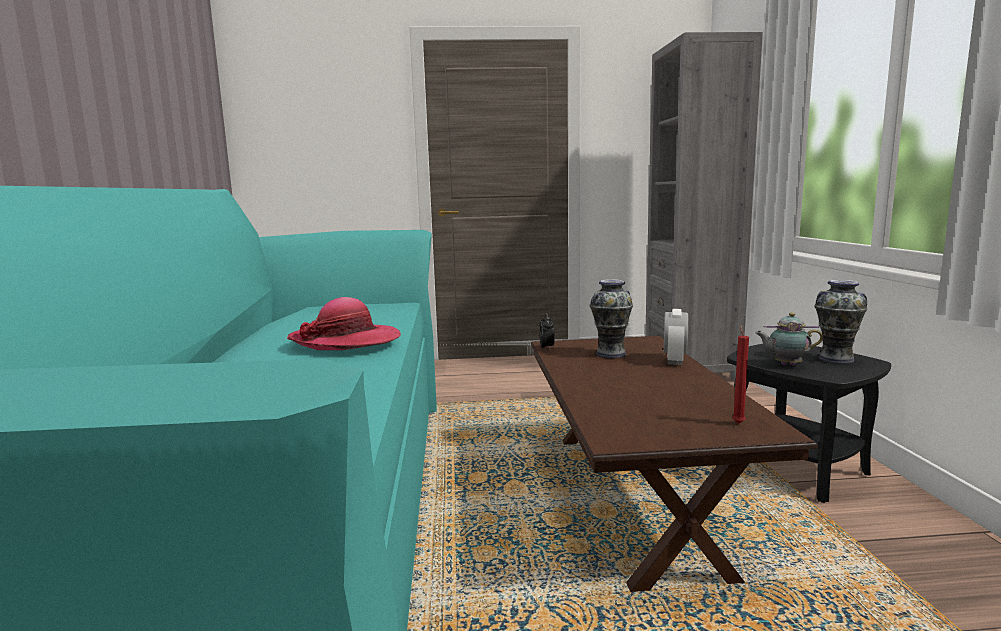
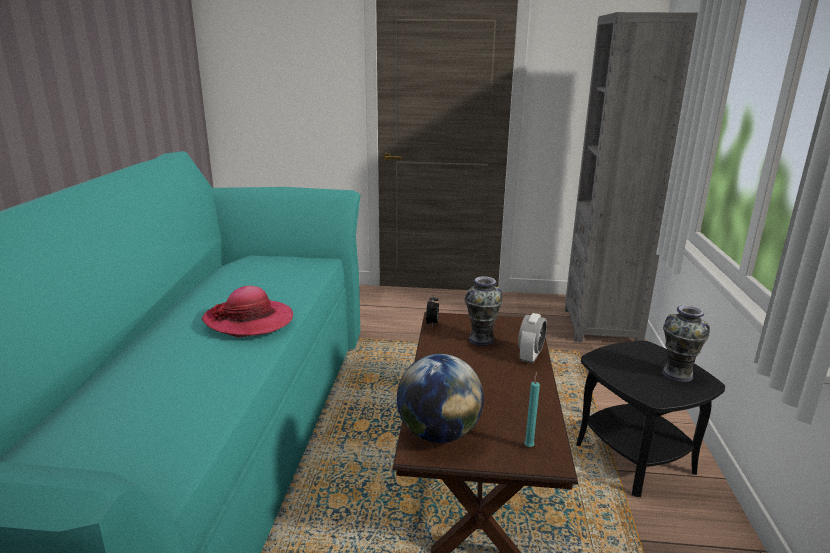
camera: 10 degrees right, 10 degrees up
red candle [732,324,749,424] -> turquoise candle [524,372,540,447]
teapot [755,312,823,365] -> none
none -> globe [397,354,484,443]

